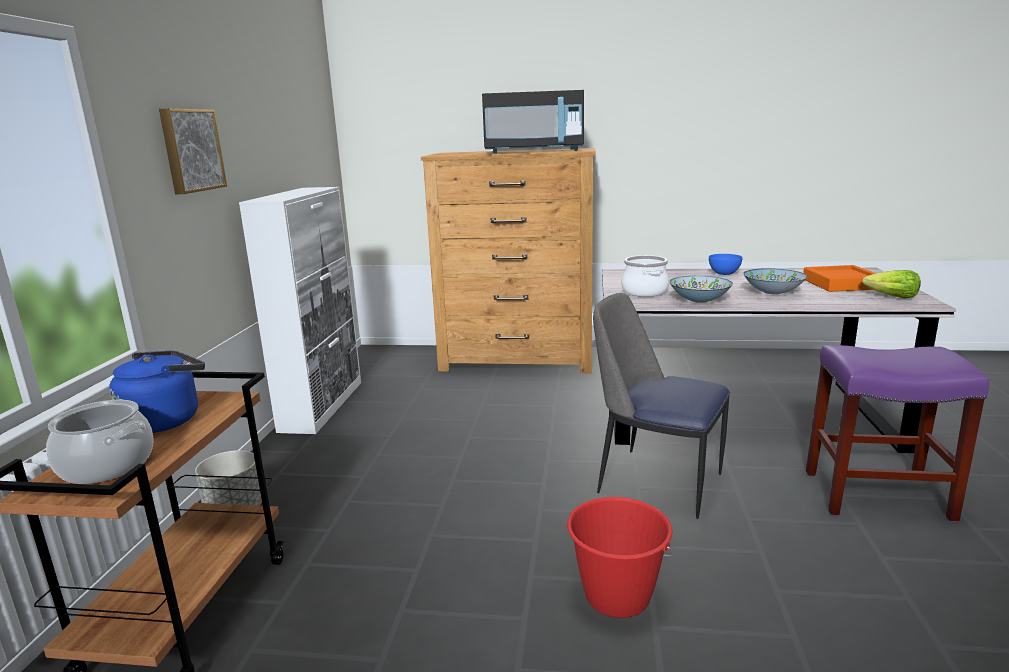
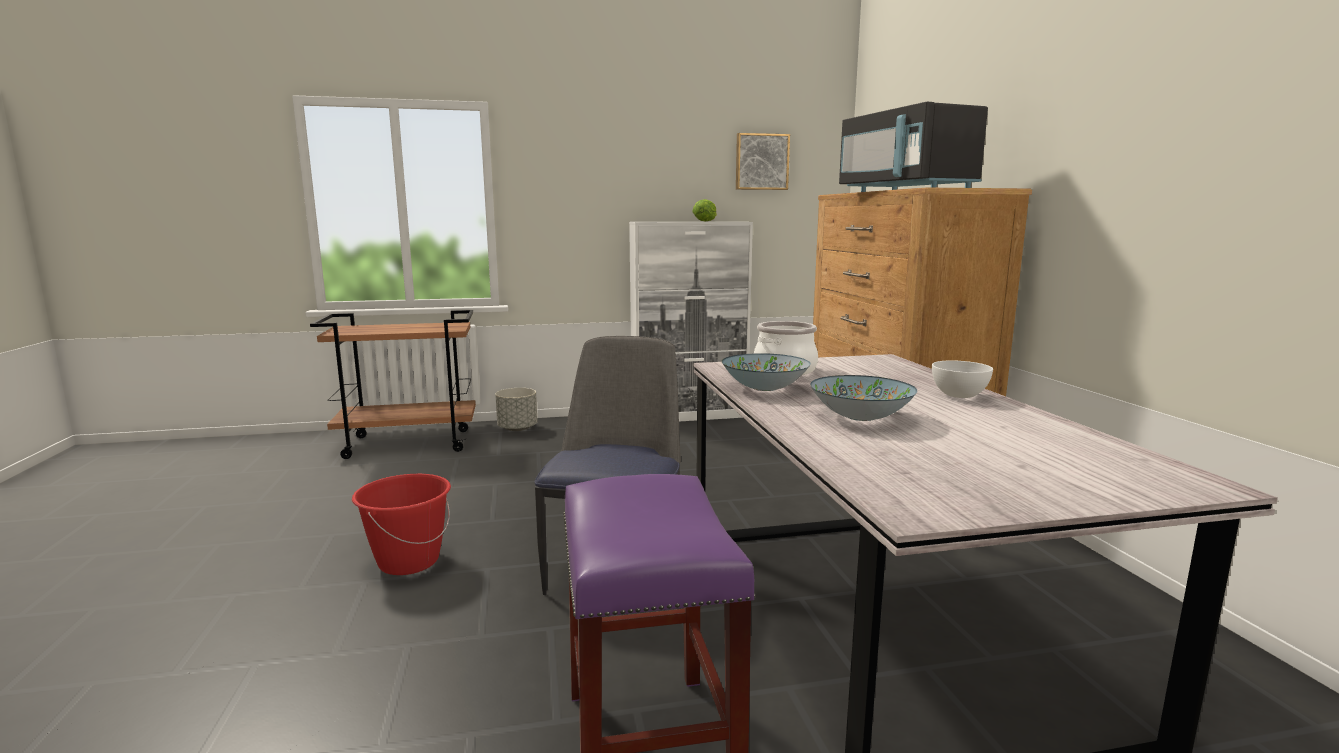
camera: 70 degrees right, 5 degrees down
cooking pot [46,400,154,484] -> none
blue kettle [109,351,205,433] -> none
picture [159,108,227,194] -> picture moved to [736,133,790,190]
blue bowl [709,254,743,275] -> white bowl [932,360,993,398]
orange tray [803,265,876,292] -> none
lettuce [862,270,921,299] -> lettuce moved to [692,199,717,221]

